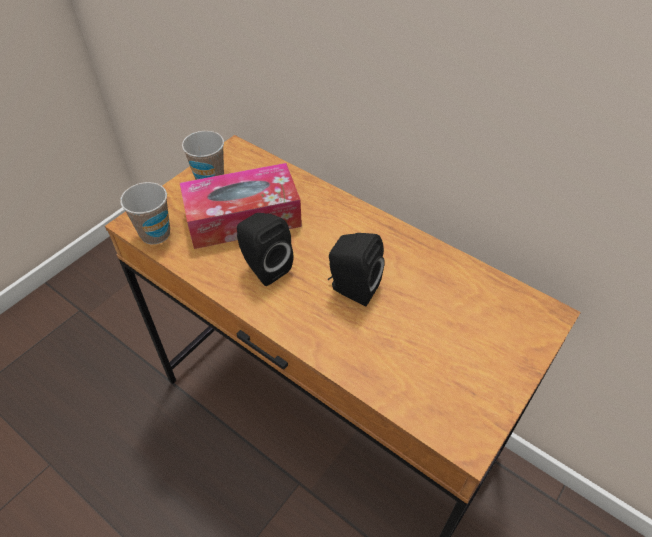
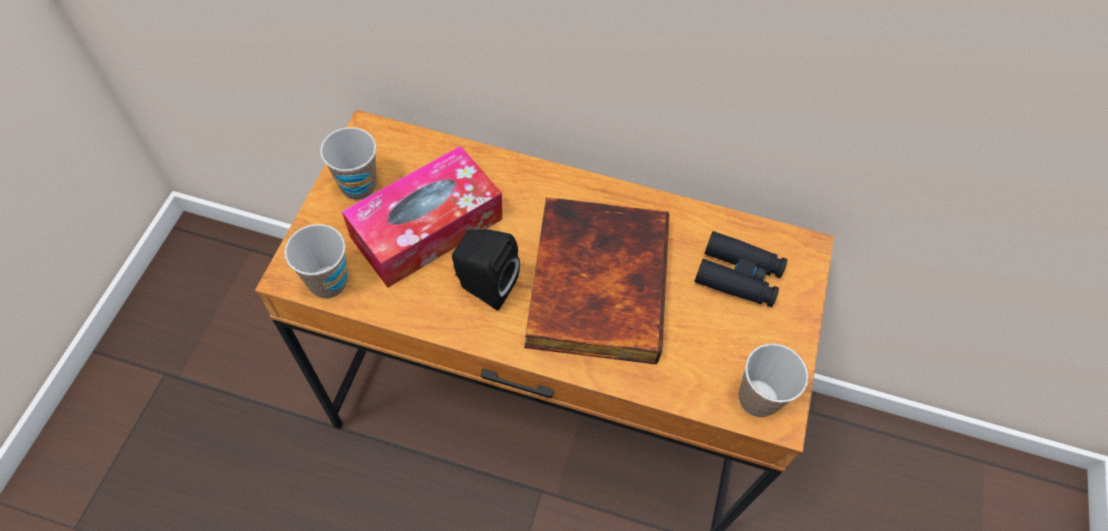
camera: 25 degrees left, 10 degrees up
black speaker [328,233,385,306] -> book [524,197,670,364]
none -> black binoculars [695,231,787,307]
none -> cup [739,344,808,417]

